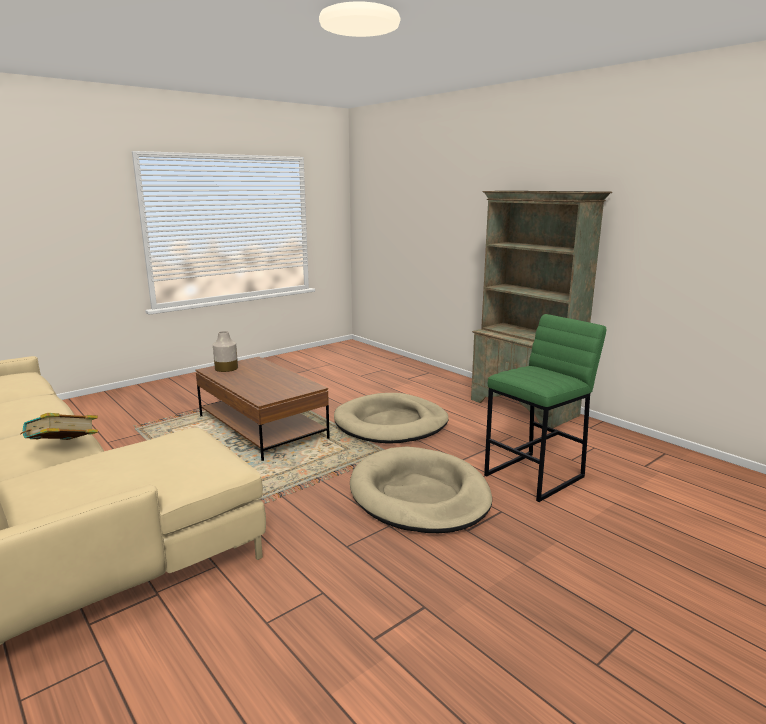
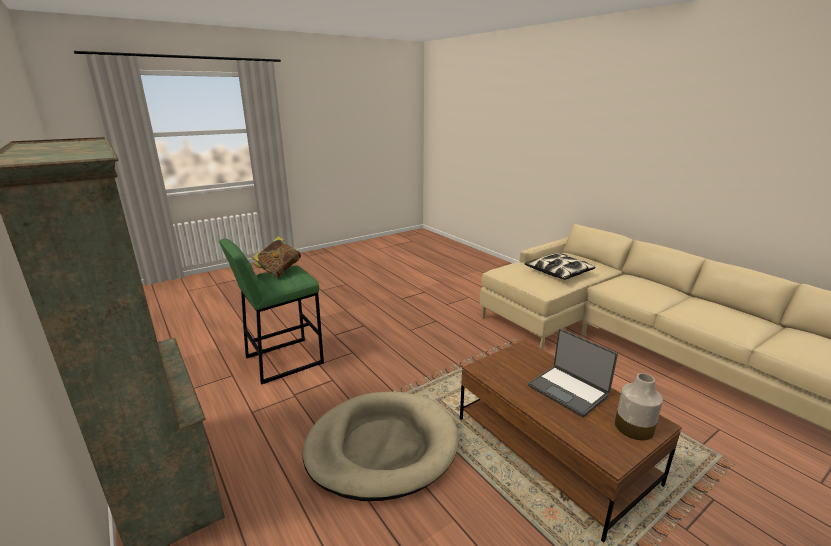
camera: 175 degrees left, 5 degrees up
book [20,413,98,440] -> book moved to [252,236,301,278]
beige dog bed [350,446,492,533] -> none
none -> pillow [525,253,596,280]
none -> laptop [528,329,618,417]

